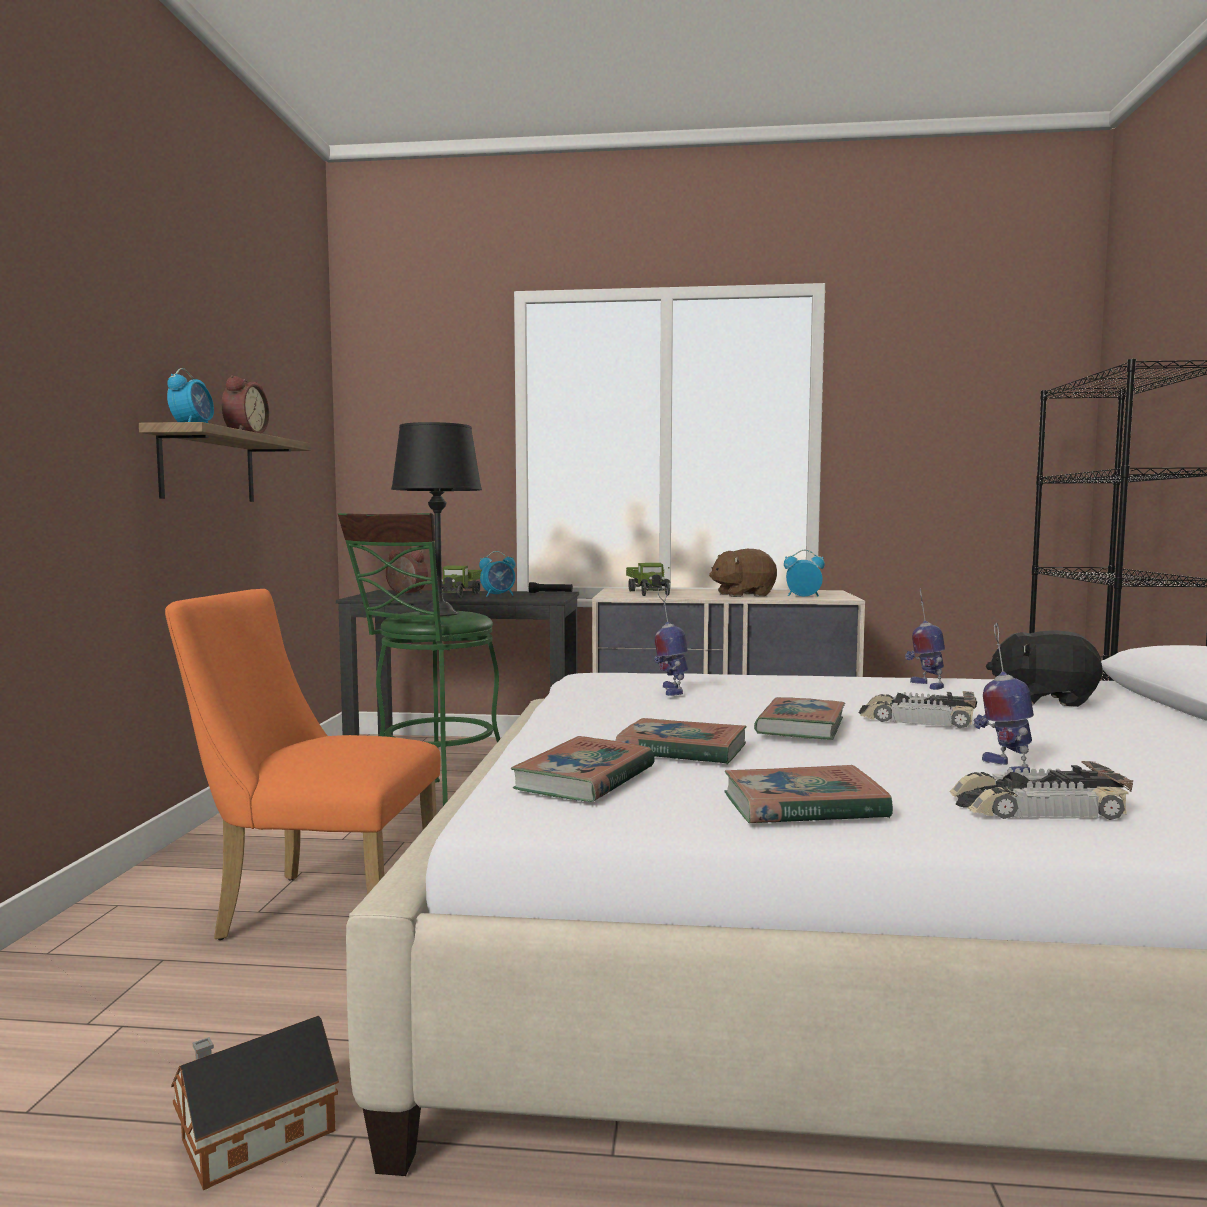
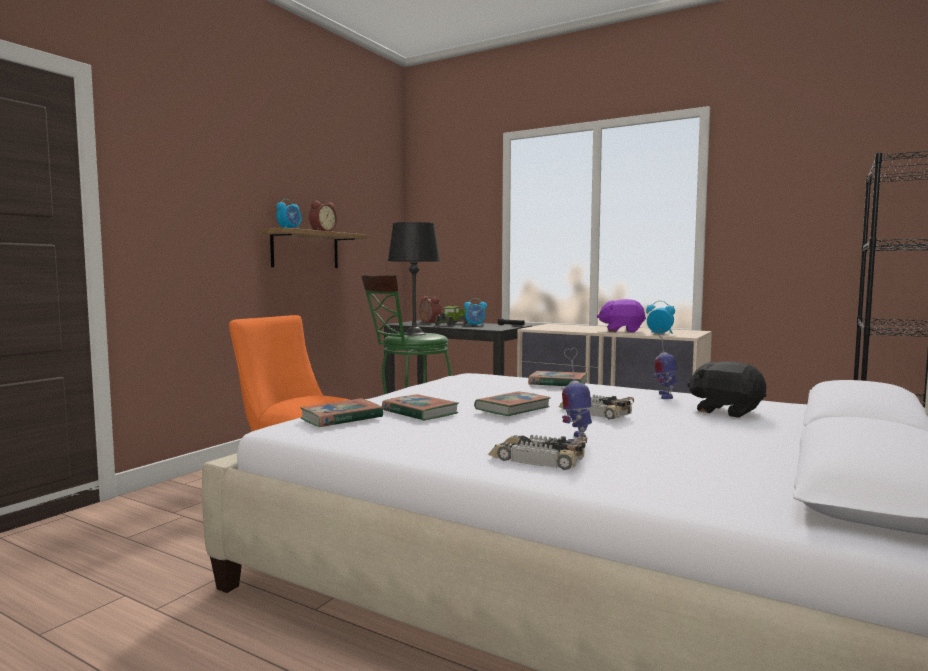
camera: 25 degrees right, 0 degrees up
toy house [171,1015,339,1190] -> none
toy truck [626,563,671,596] -> none
toy robot [654,587,688,696] -> none
brown plush toy [709,549,777,597] -> purple plush toy [597,299,646,333]
book [724,765,893,823] -> book moved to [528,371,587,386]

